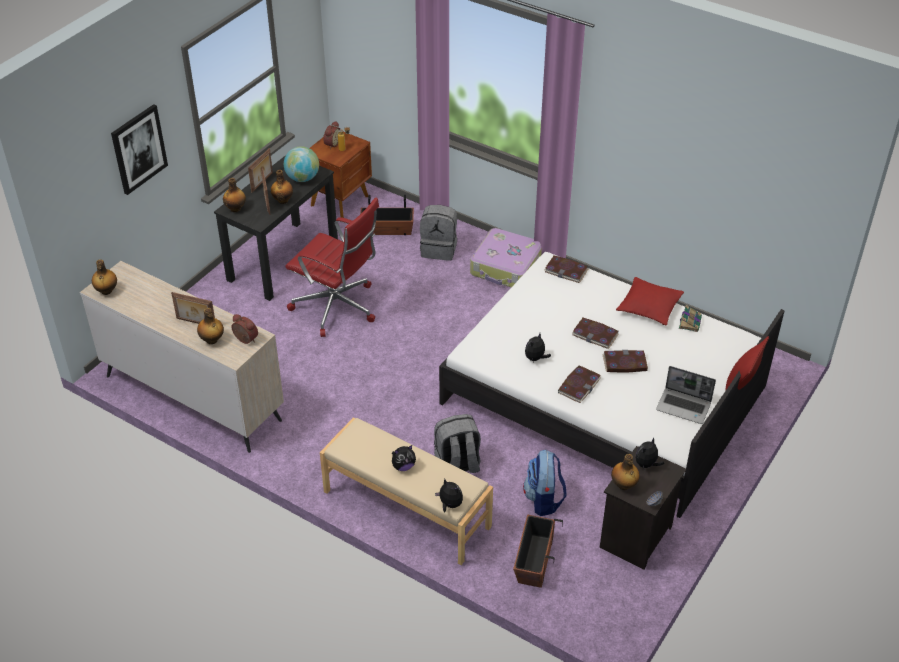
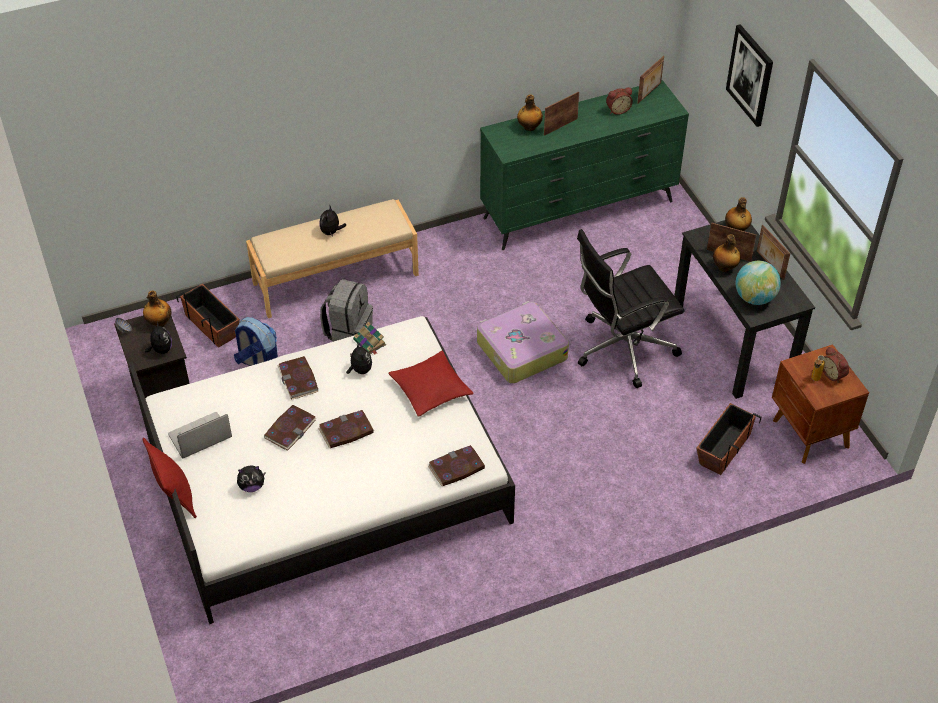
camera: 125 degrees right, 5 degrees up
beige dresser [80,261,284,453] -> green dresser [480,80,689,250]
bottle [92,259,117,295] -> picture frame [637,56,664,104]
alarm clock [232,314,258,344] -> alarm clock moved to [606,87,633,115]
red office chair [285,197,379,337] -> black office chair [577,229,685,388]
grey backpack [420,205,457,261] -> none
plush toy [435,479,463,513] -> plush toy moved to [237,466,266,492]
suitcase [470,228,542,287] -> suitcase moved to [477,301,569,384]
red pillow [616,277,684,326] -> red pillow moved to [388,351,474,417]
book [679,305,702,332] -> book moved to [353,322,386,355]

